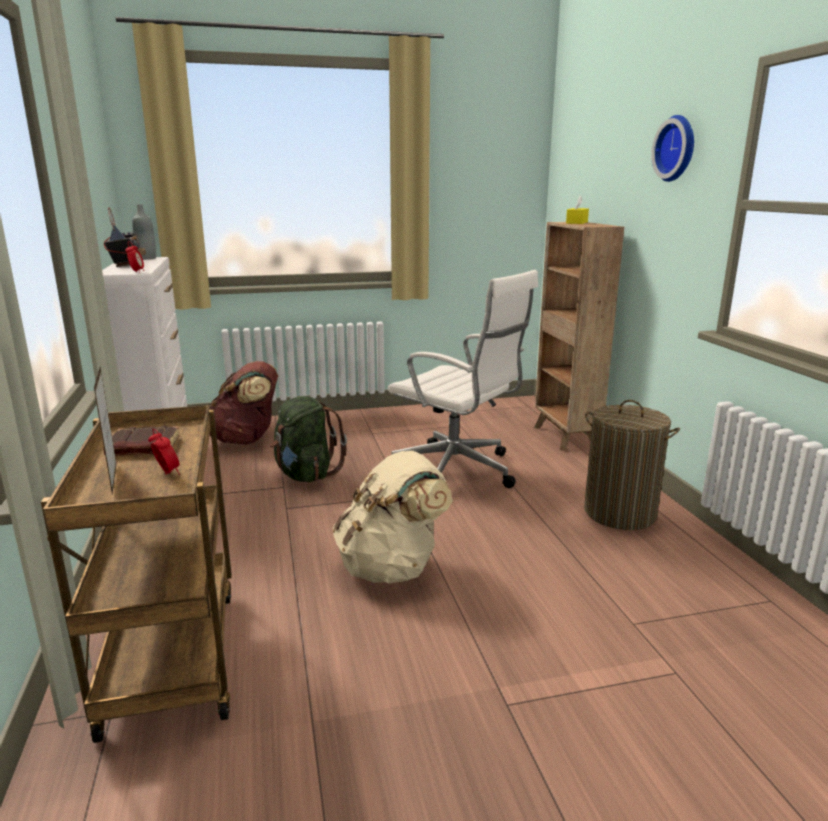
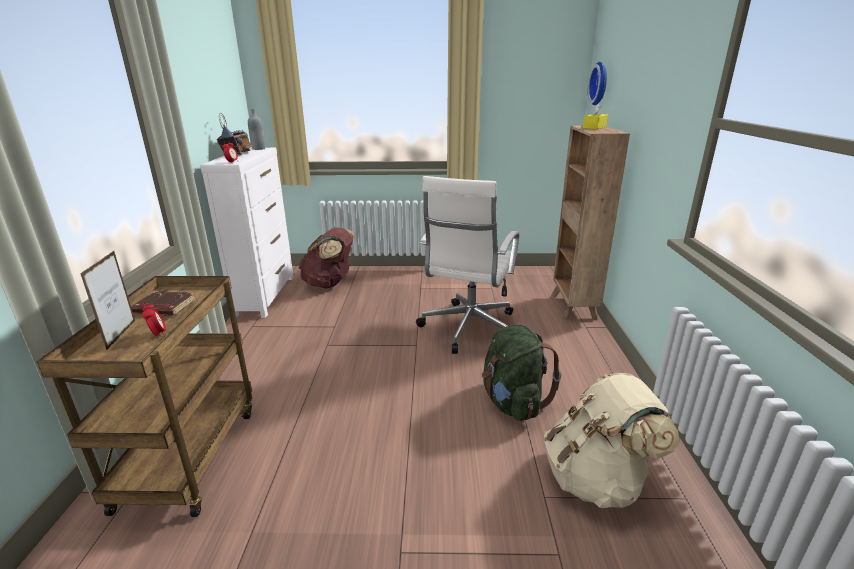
camera: 15 degrees right, 5 degrees up
green backpack [270,396,347,482] -> green backpack moved to [482,325,561,421]
beige backpack [333,451,453,583] -> beige backpack moved to [544,373,680,508]
white office chair [388,270,538,488] -> white office chair turned 60 degrees clockwise [416,176,519,354]
laundry basket [584,400,680,530] -> none
wall clock [651,115,694,182] -> wall clock moved to [588,62,607,105]

